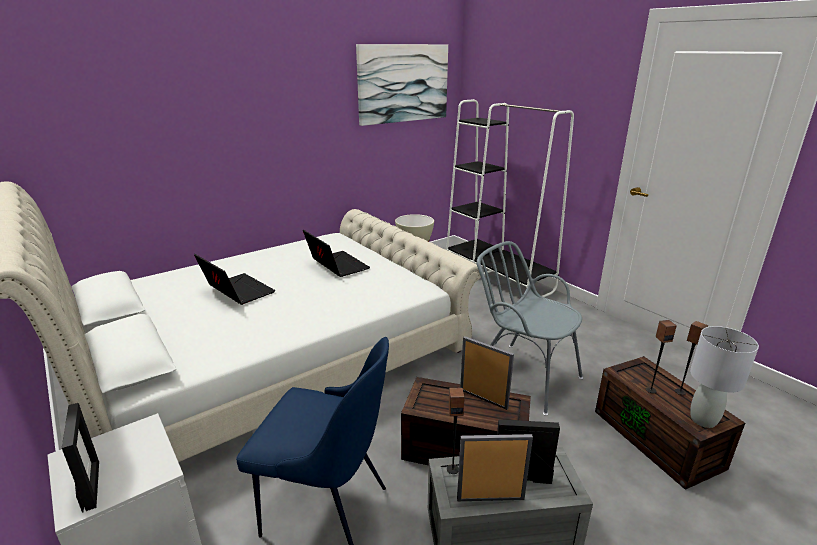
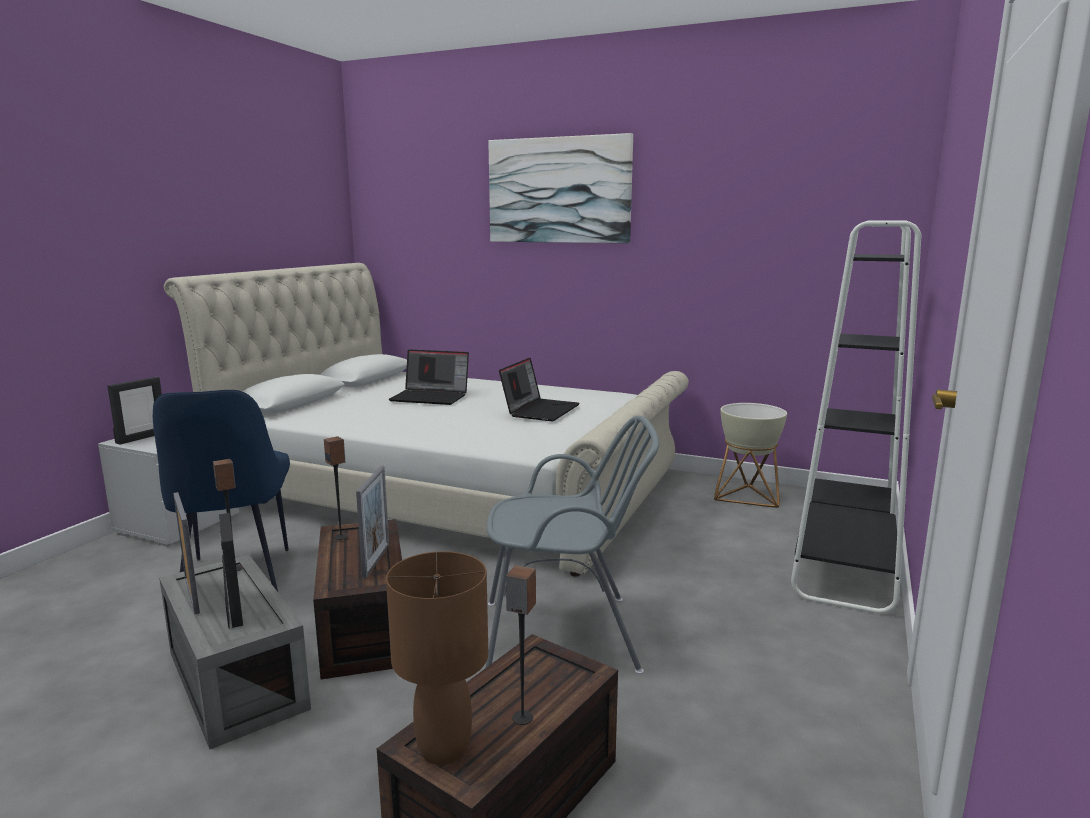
camera: 60 degrees right, 10 degrees down
laptop [194,254,275,305] -> laptop turned 90 degrees clockwise [389,349,469,405]
picture [356,44,448,126] -> picture moved to [488,133,633,243]
grey chair [477,241,583,416] -> grey chair turned 75 degrees clockwise [486,415,659,674]
speaker [646,320,677,393] -> speaker moved to [324,437,348,540]
grey table lamp [690,326,759,428] -> brown table lamp [386,551,488,765]

